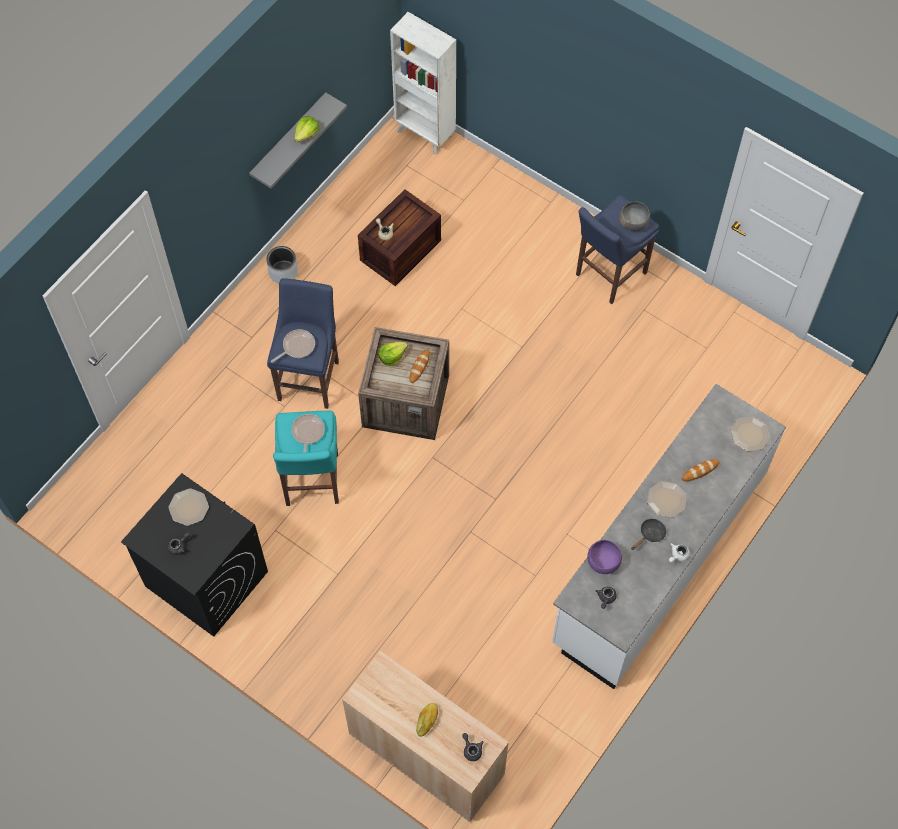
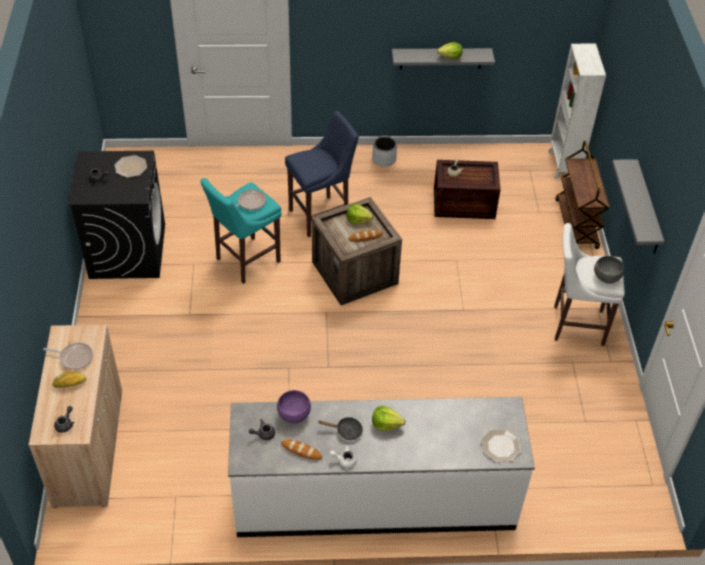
camera: 50 degrees right, 15 degrees down
frying pan [271,329,315,363] -> frying pan moved to [43,343,93,370]
blue stool [576,195,659,304] -> white stool [554,223,625,346]
plate [647,481,686,518] -> lettuce [372,405,405,431]
bread [682,459,719,481] -> bread moved to [281,440,322,460]
none -> brown cart [556,141,610,249]
none -> grey shelf [612,159,664,254]

